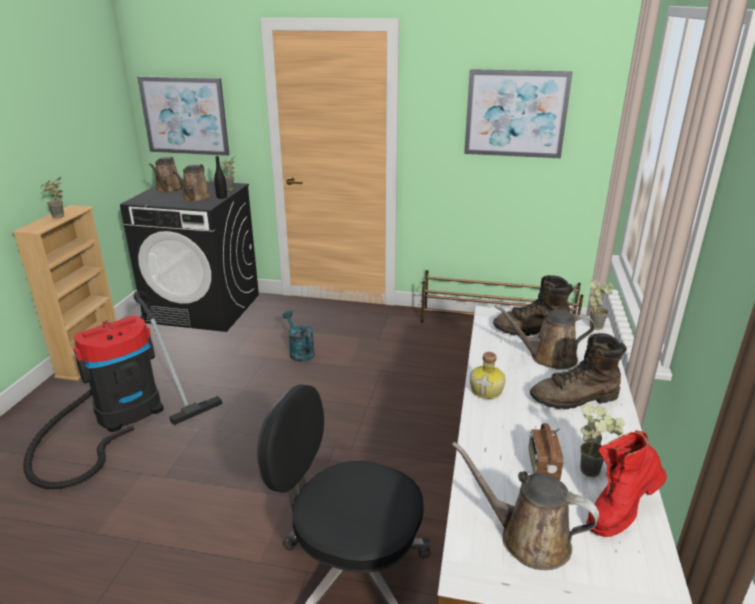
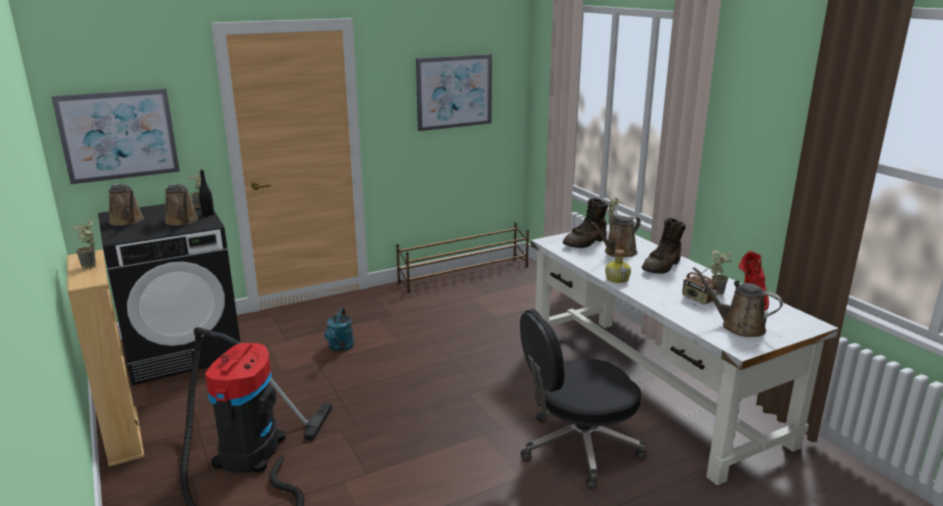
camera: 40 degrees left, 5 degrees down
turquoise watering can [282,311,315,362] -> turquoise watering can turned 105 degrees counterclockwise [324,308,354,352]
brown watering can [452,442,599,570] -> brown watering can turned 45 degrees clockwise [692,267,783,337]

